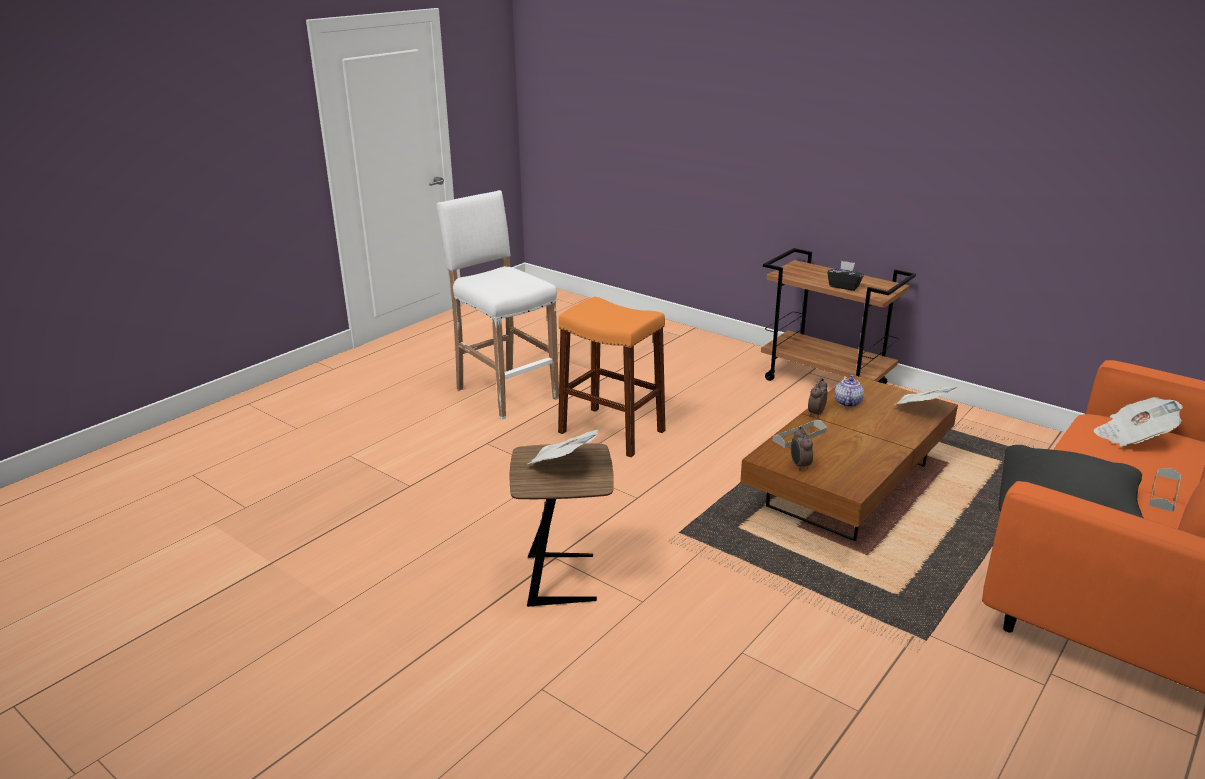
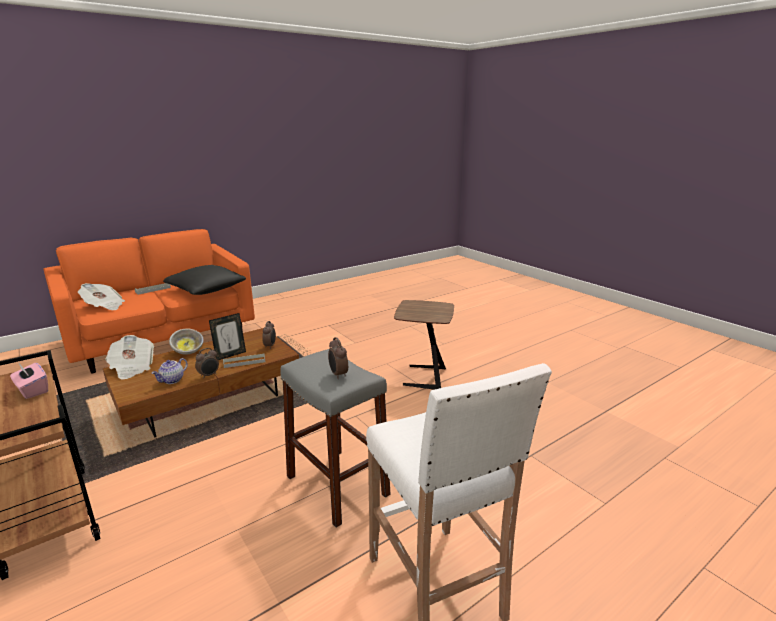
camera: 165 degrees left, 5 degrees down
newspaper [528,429,600,464] -> none
orange stool [558,297,666,457] -> grey stool [280,349,390,528]
black tissue box [827,261,864,291] -> pink tissue box [10,362,48,399]
none -> bowl [169,328,204,354]
none -> picture frame [209,313,246,360]
none -> alarm clock [328,337,348,379]

